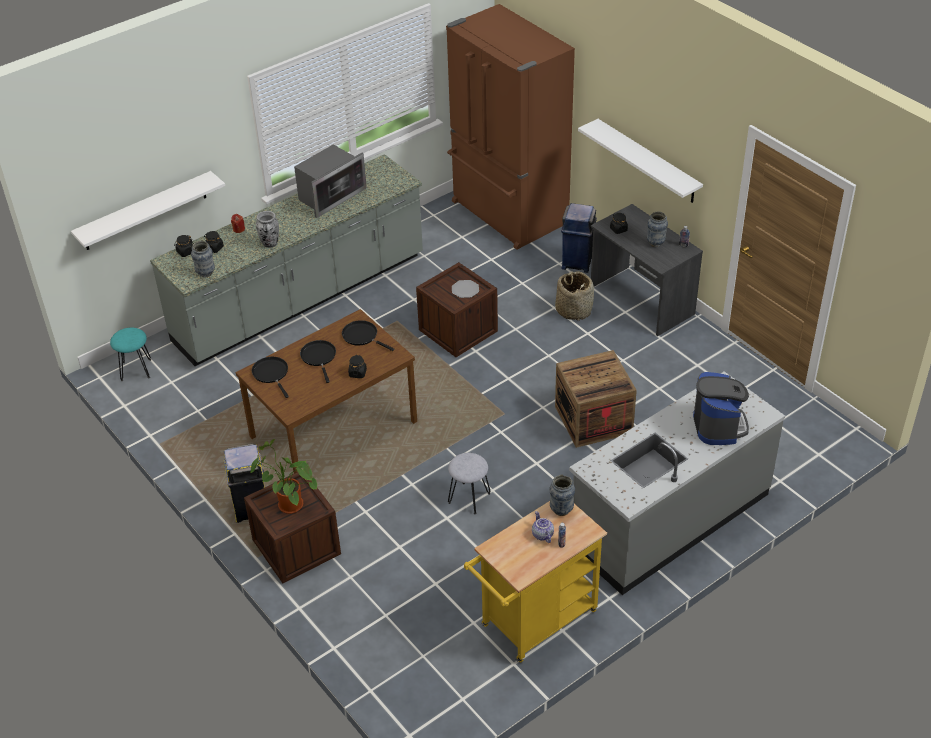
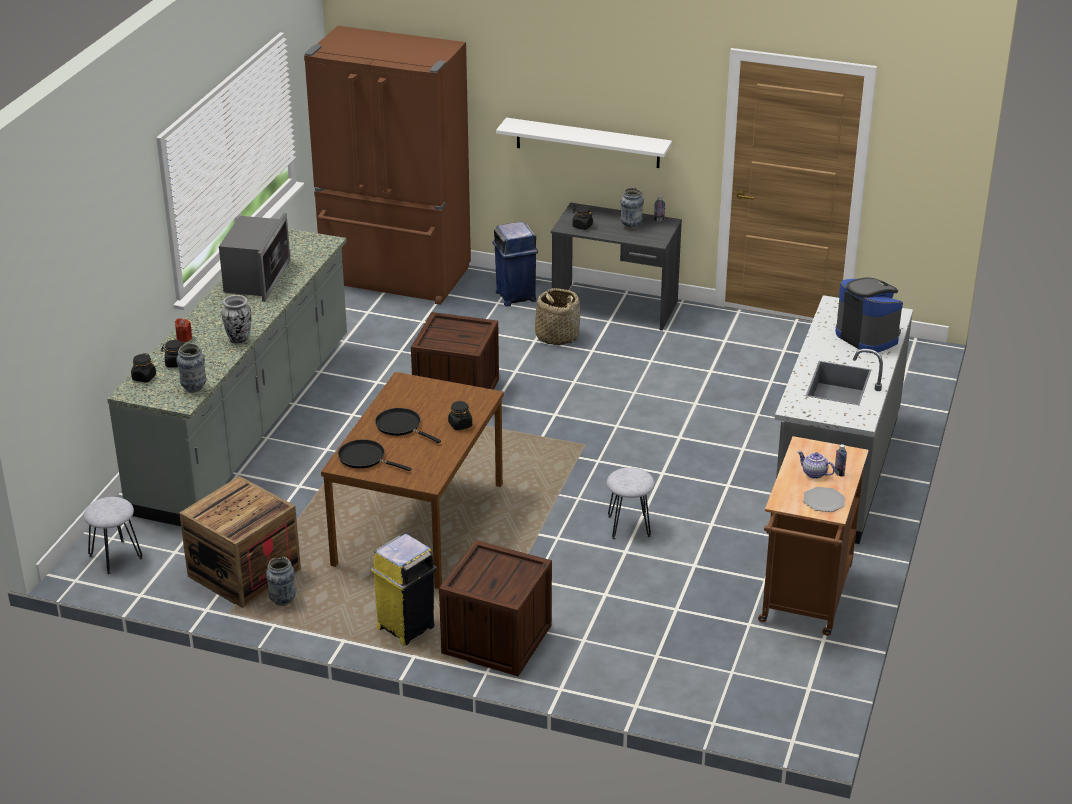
camera: 35 degrees left, 10 degrees down
white shelf [71,171,225,250] -> none
turquoise stool [110,328,151,381] -> grey stool [84,497,143,574]
potted plant [250,439,317,514] -> none
black frying pan [342,320,394,351] -> none
plate [452,280,479,298] -> plate moved to [804,487,845,512]
yellow cart [464,501,607,663] -> brown cart [758,436,869,636]
vase [549,475,575,516] -> vase moved to [266,557,296,606]
crate [555,350,637,448] -> crate moved to [179,476,301,608]

